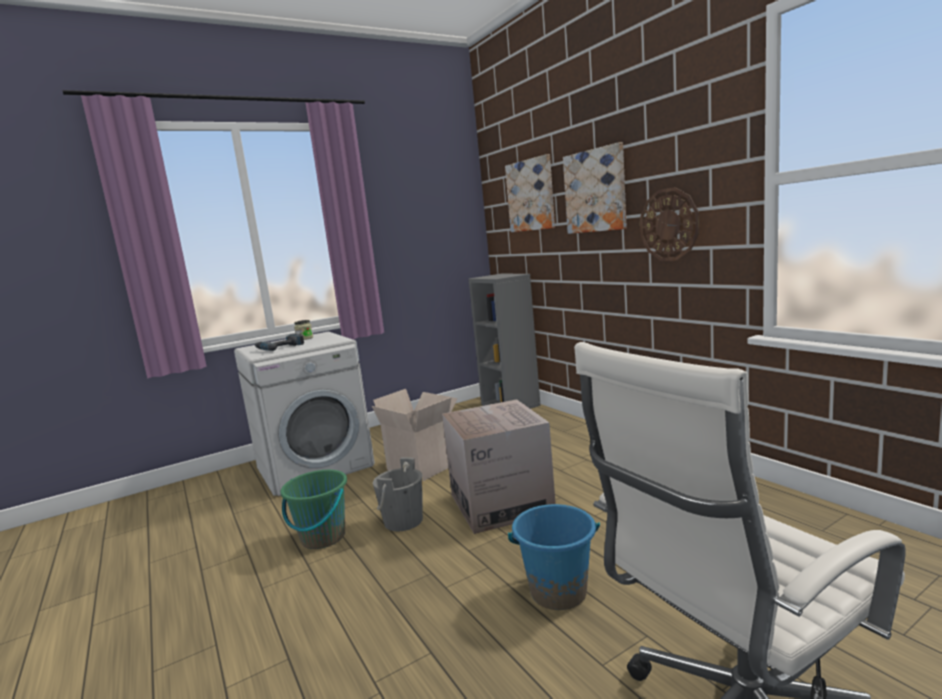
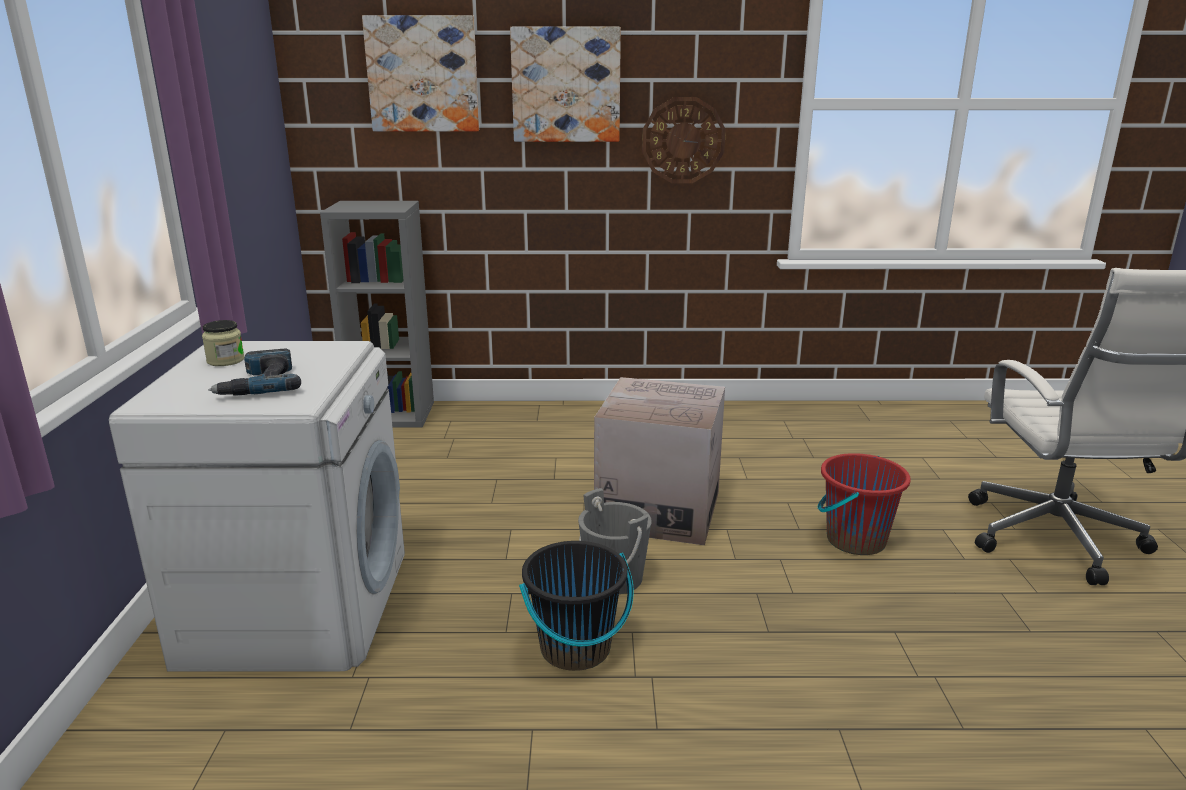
camera: 60 degrees left, 10 degrees up
green bucket [280,470,347,549] -> black bucket [519,541,634,671]
cardboard box [372,389,458,481] -> none
blue bucket [508,504,600,610] -> red bucket [818,453,911,555]

